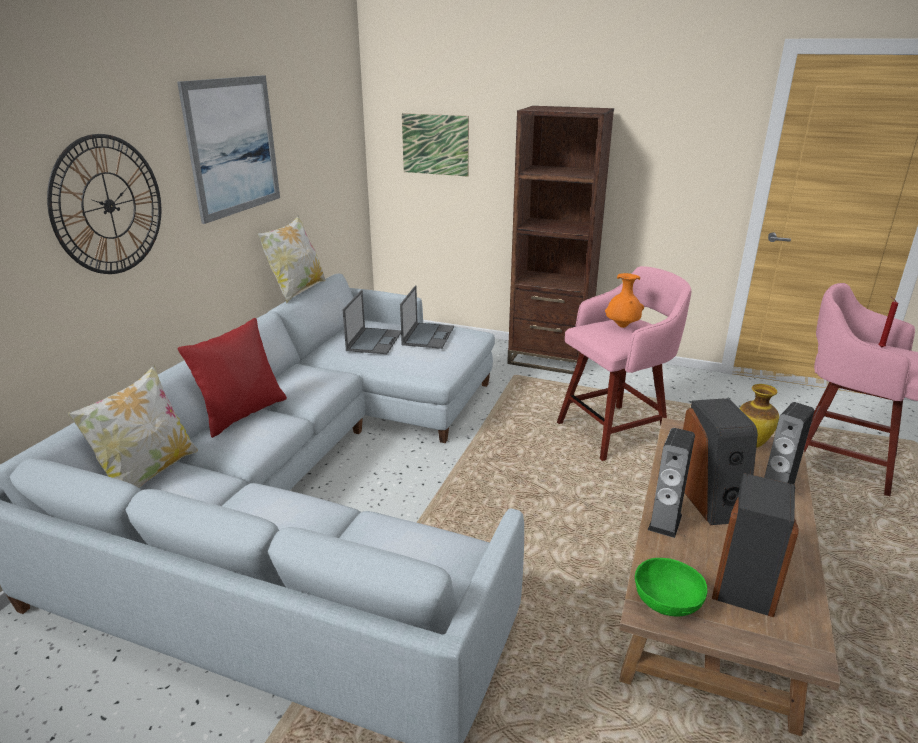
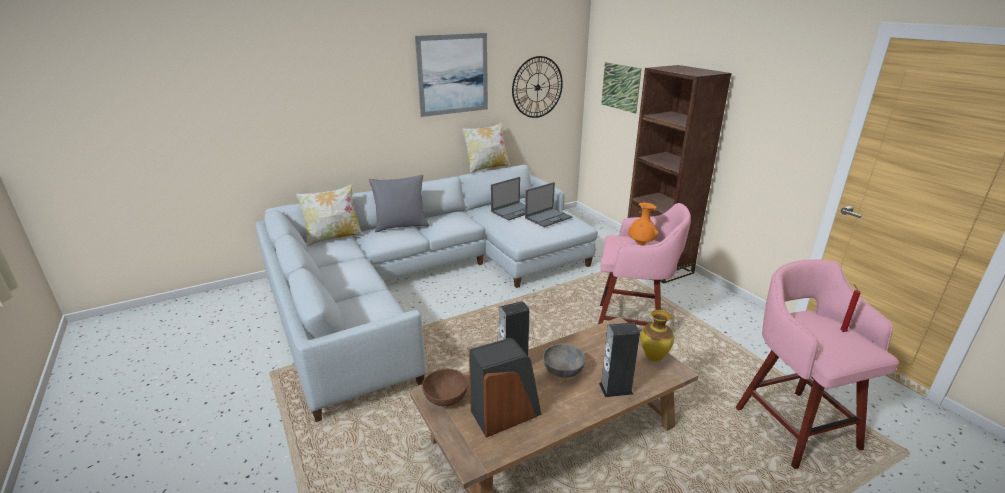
camera: 40 degrees right, 0 degrees up
wall clock [47,134,161,274] -> wall clock moved to [512,56,563,118]
red pillow [178,318,287,438] -> grey pillow [369,175,429,232]
green bowl [635,558,707,617] -> brown bowl [422,369,468,406]
speaker [683,398,758,525] -> grey bowl [543,343,585,378]

